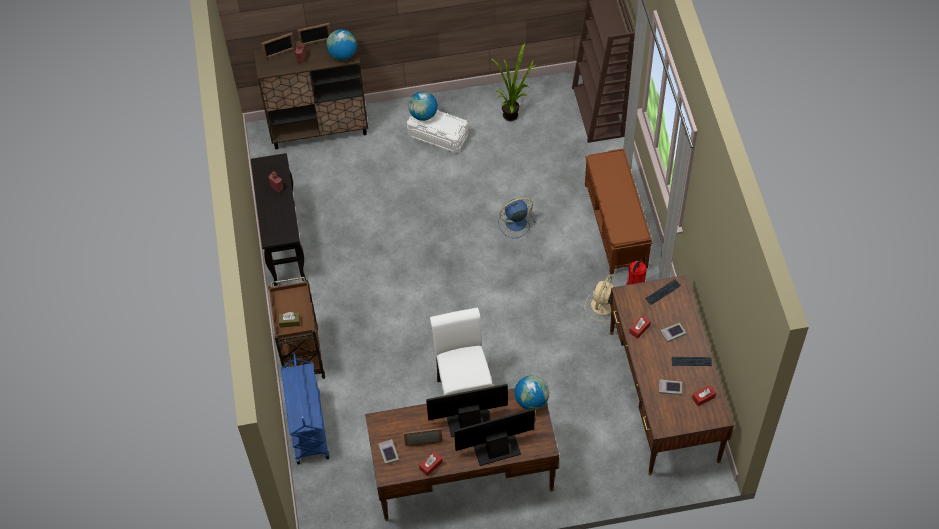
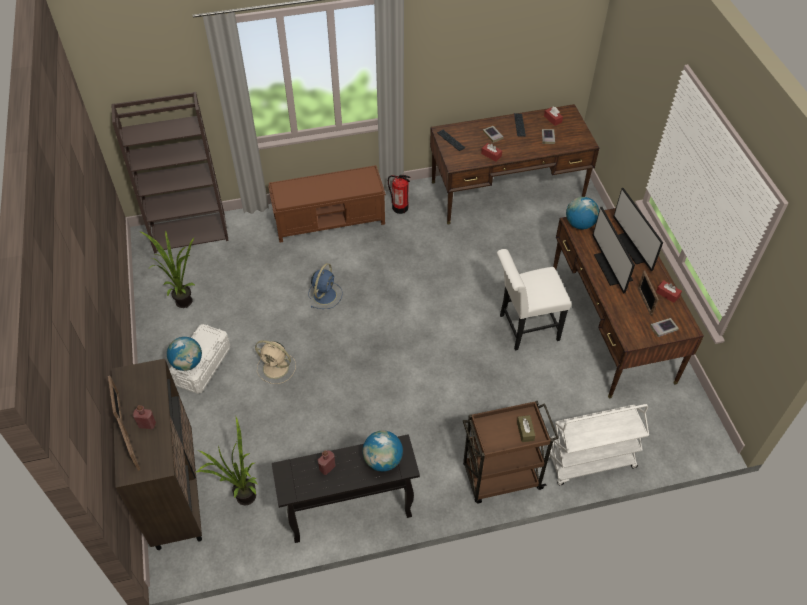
camera: 95 degrees left, 5 degrees down
blue cart [281,353,329,465] -> white cart [549,404,649,485]
globe [326,29,357,60] -> globe moved to [362,431,403,472]
blue fan [498,198,535,238] -> blue fan turned 135 degrees counterclockwise [309,263,343,309]
beige fan [585,275,614,322] -> beige fan moved to [255,340,296,384]
none -> potted plant [196,417,258,505]

